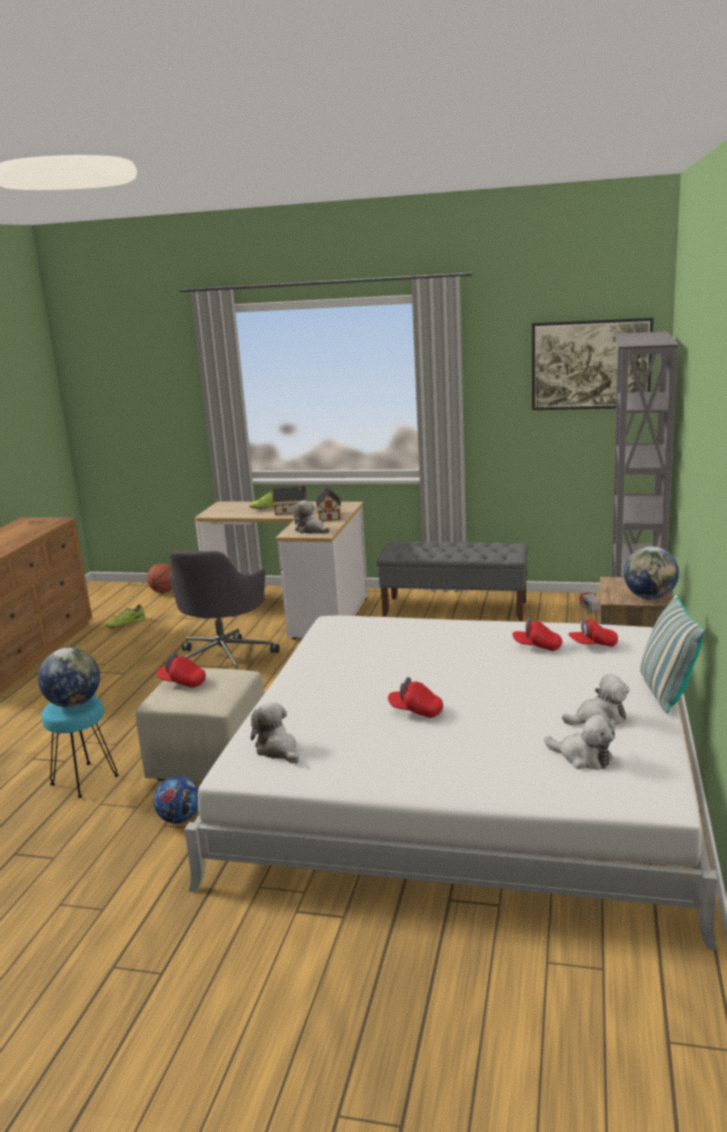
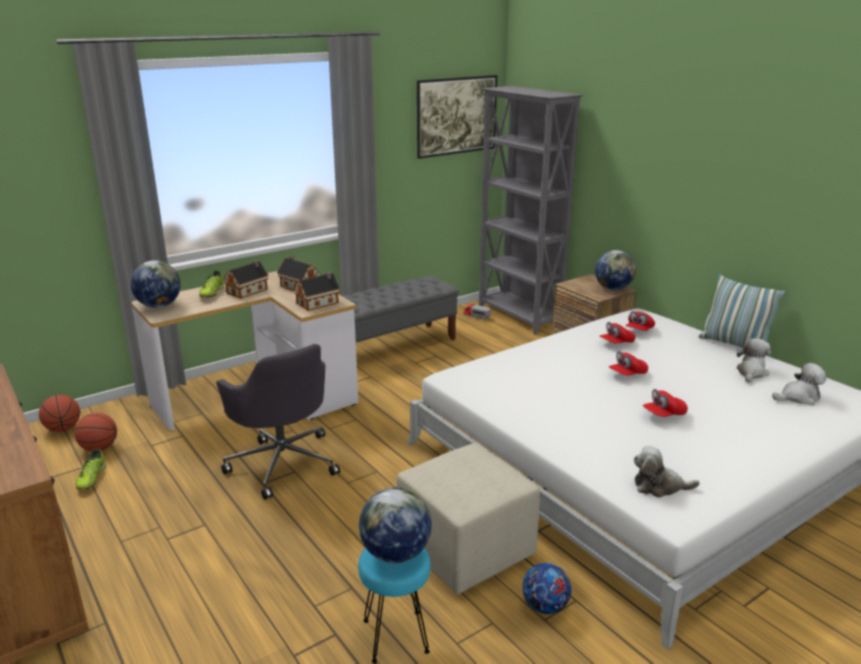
camera: 50 degrees left, 5 degrees up
red cap [157,653,206,688] -> red cap moved to [609,351,648,376]
plush toy [292,501,330,534] -> toy house [294,272,340,311]
none -> basketball [75,413,117,452]
none -> globe [131,260,181,308]

